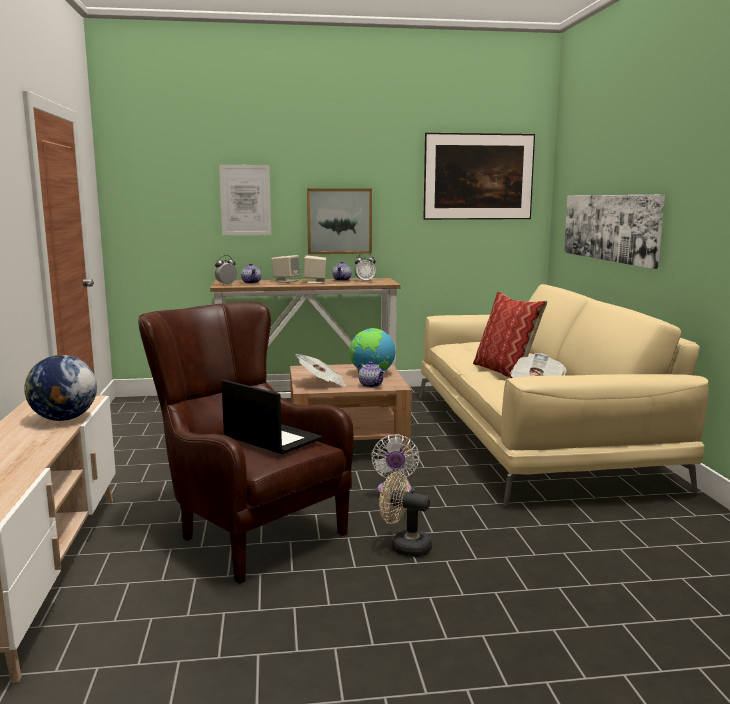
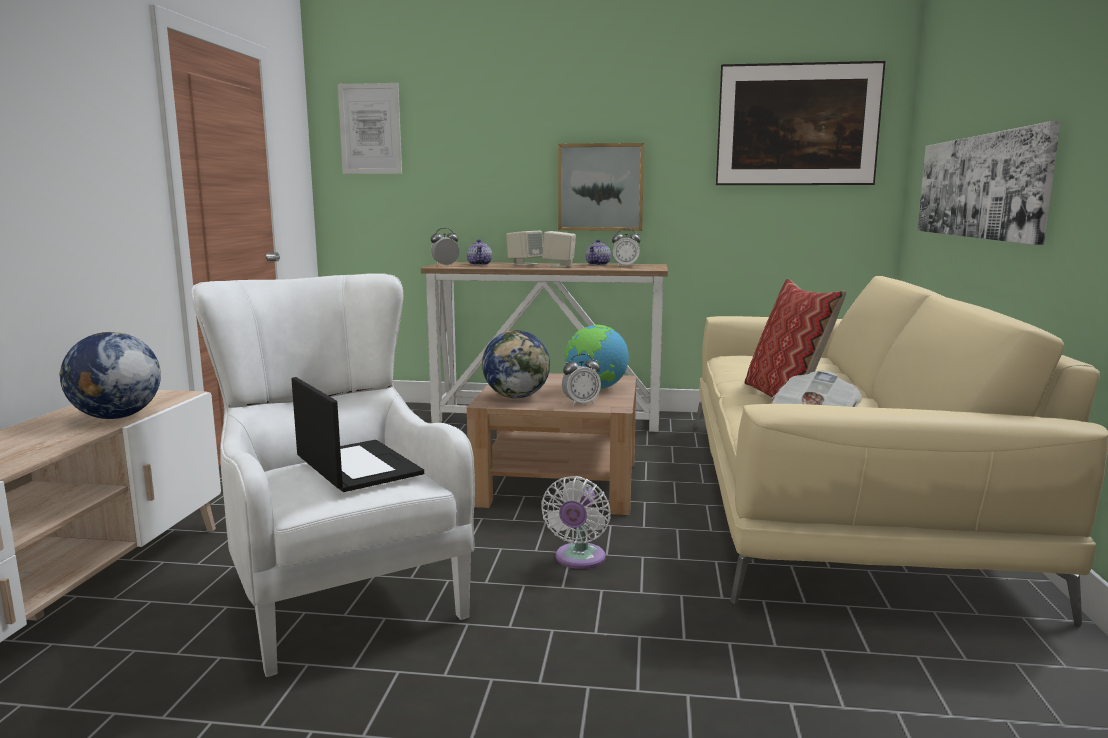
camera: 15 degrees right, 0 degrees up
brown armchair [138,301,353,584] -> white armchair [191,274,475,677]
picture [219,165,271,235] -> picture moved to [338,83,402,174]
newspaper [295,354,346,386] -> globe [482,330,550,398]
teapot [358,362,385,388] -> alarm clock [562,354,601,406]
beige fan [379,472,432,557] -> none

